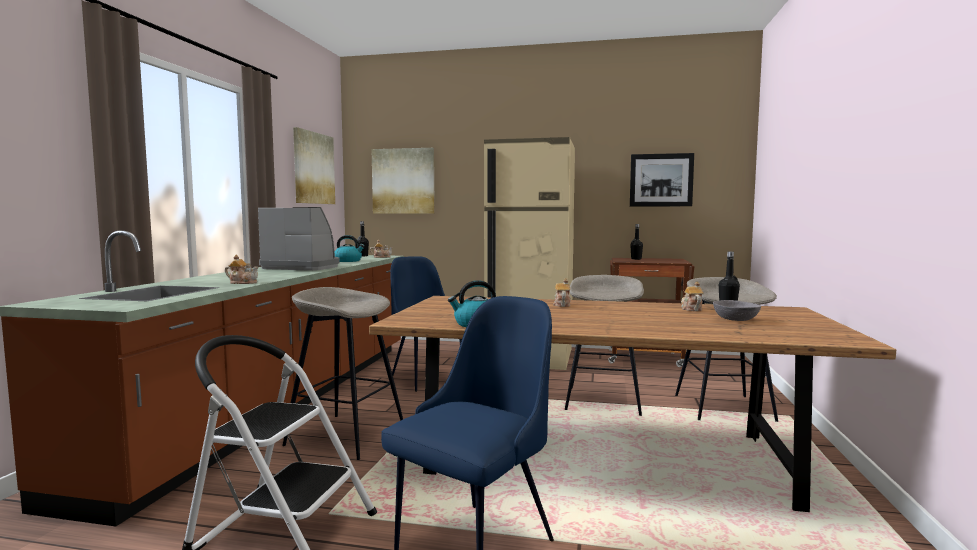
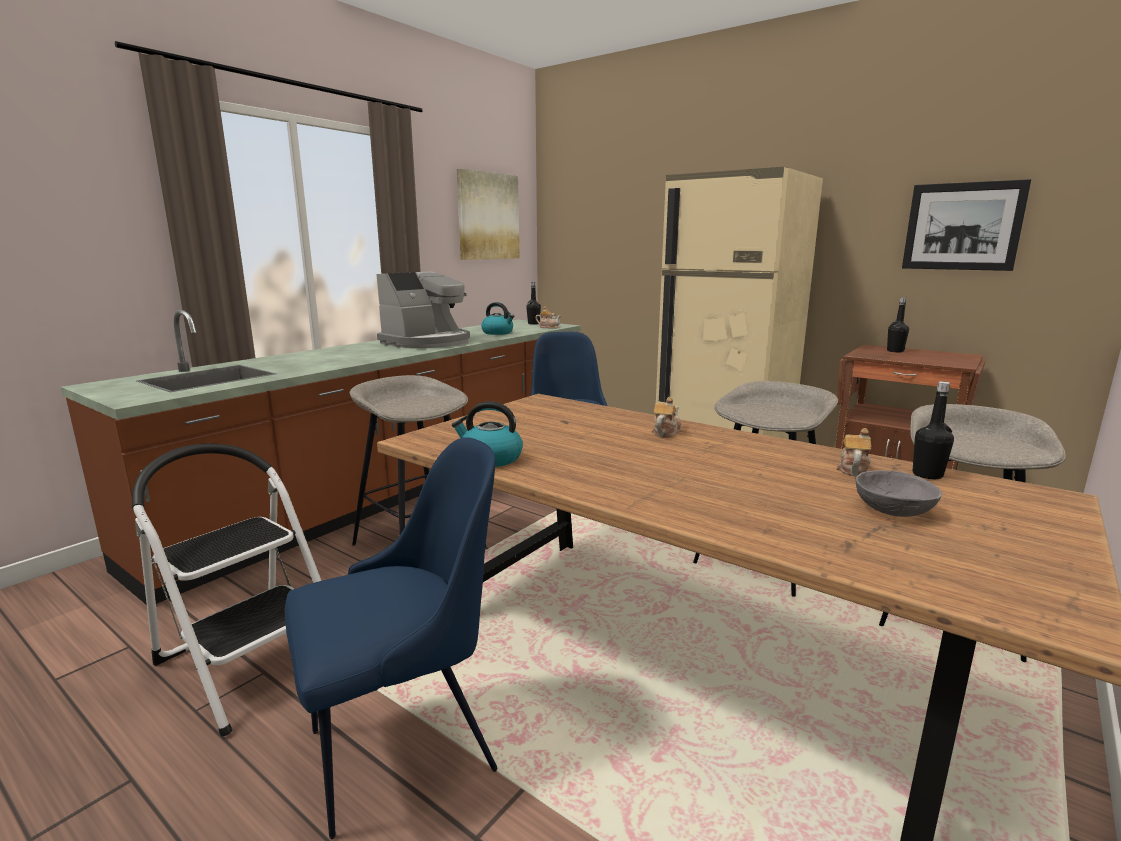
camera: 25 degrees right, 10 degrees up
teapot [225,255,259,284] -> none
coffee machine [258,207,340,271] -> coffee machine turned 90 degrees clockwise [376,271,470,348]
picture [372,148,435,214] -> none

